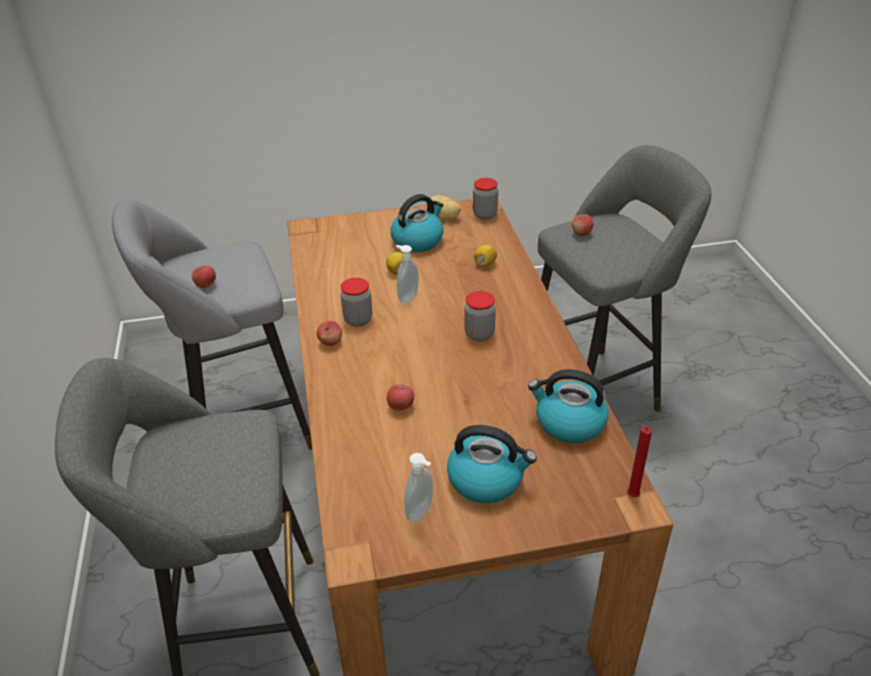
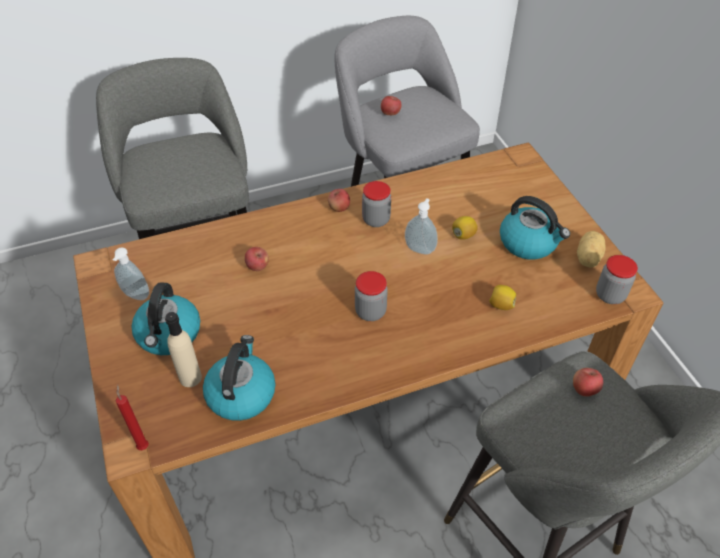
camera: 80 degrees right, 10 degrees up
none -> beige bottle [165,312,202,387]

